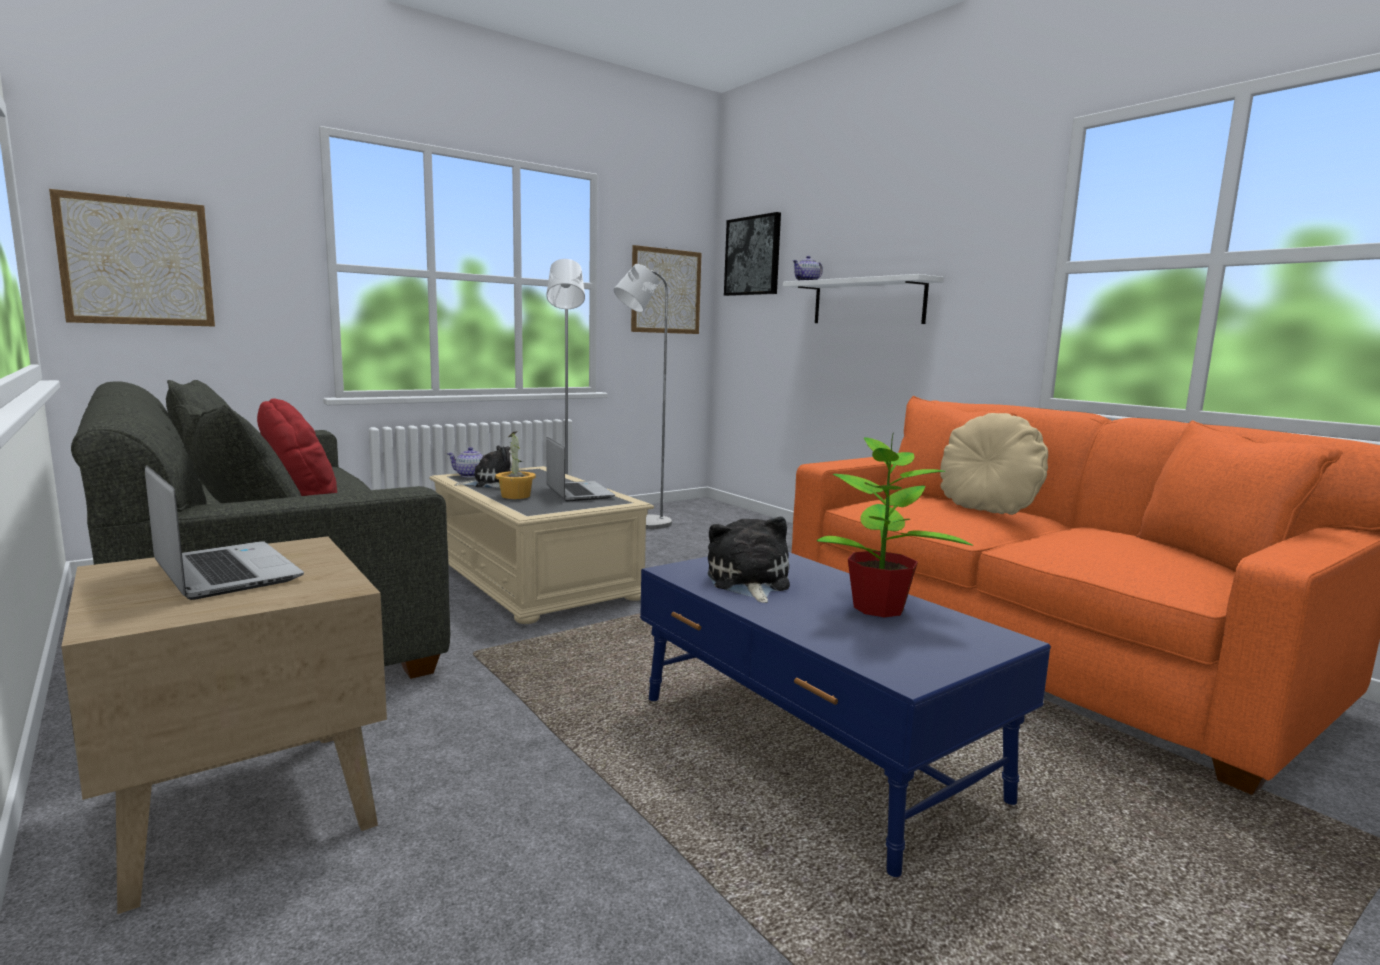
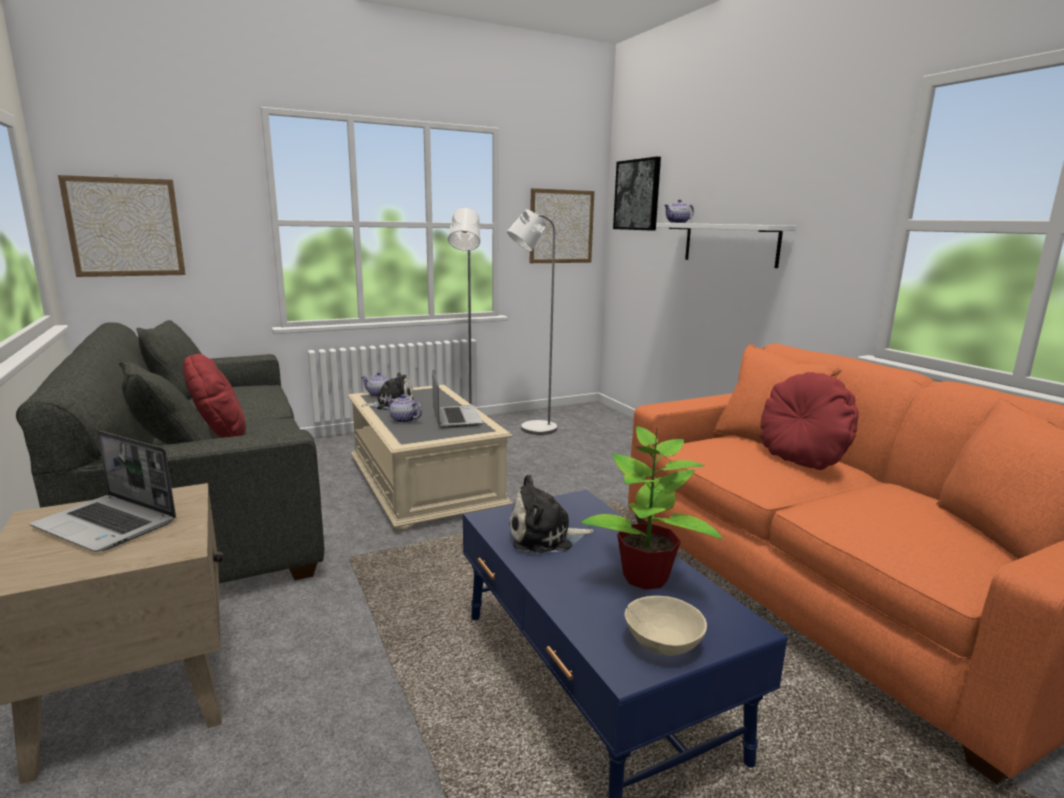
camera: 10 degrees right, 5 degrees up
laptop [145,466,304,600] -> laptop turned 150 degrees clockwise [29,430,176,552]
potted plant [496,431,535,499] -> teapot [386,394,422,423]
plush toy [708,517,790,603] -> plush toy turned 105 degrees counterclockwise [509,474,594,553]
beige pillow [940,413,1048,515] -> red pillow [760,372,859,470]
none -> beige bowl [625,596,707,656]

